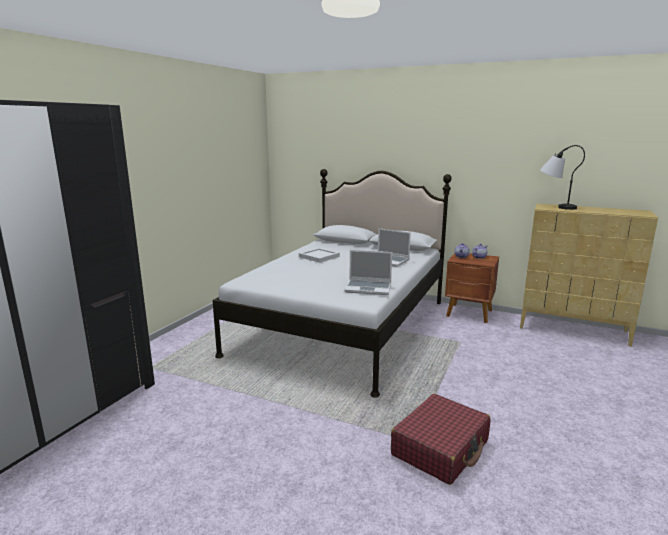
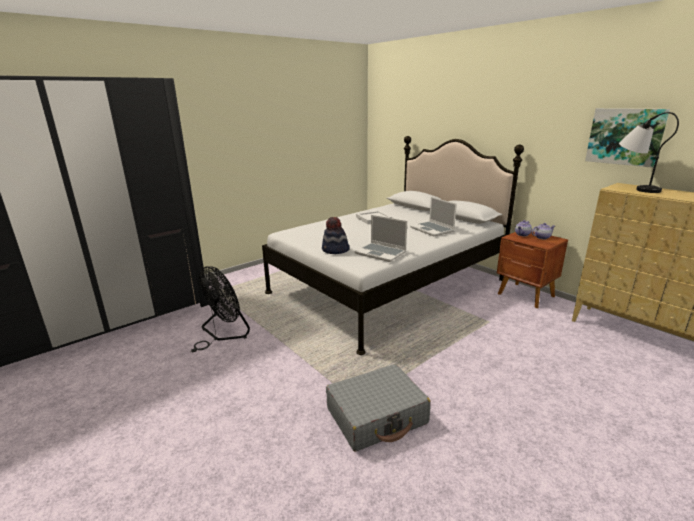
camera: 25 degrees right, 5 degrees up
red suitcase [391,394,490,485] -> grey suitcase [326,364,431,451]
none -> black fan [190,266,250,353]
none -> hat [322,217,350,254]
none -> picture [585,108,670,168]

